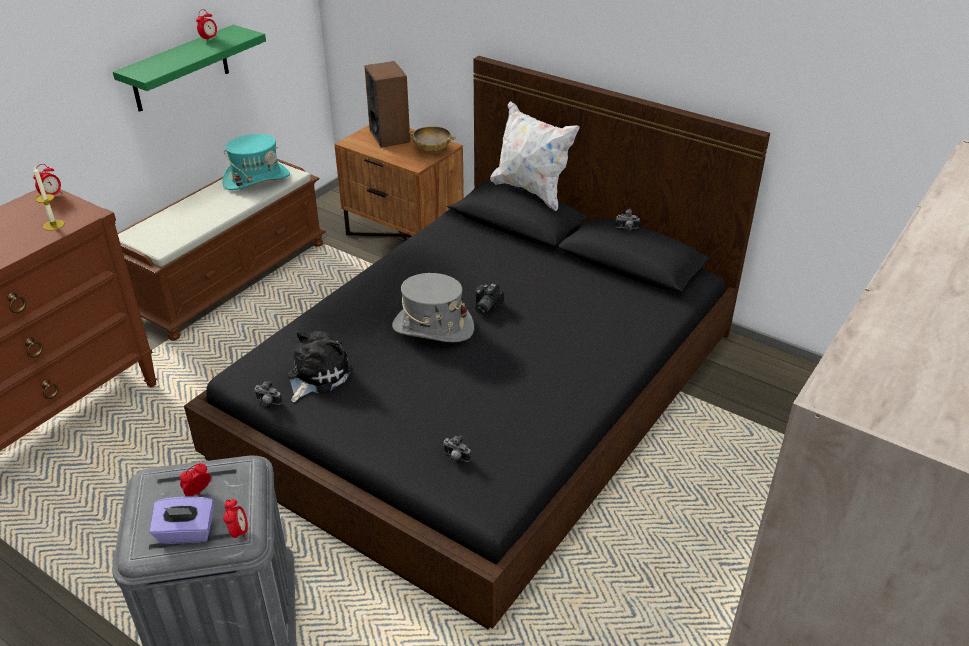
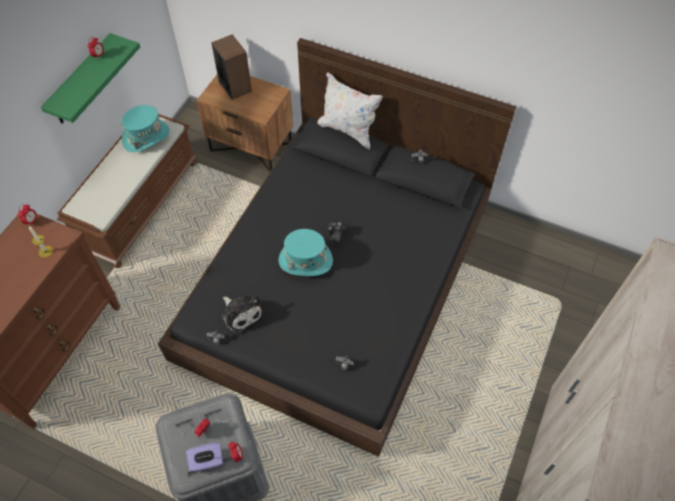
camera: 10 degrees left, 20 degrees up
plush toy [288,331,353,402] -> plush toy turned 120 degrees clockwise [222,295,263,334]
grey hat [392,273,474,342] -> turquoise hat [279,229,333,276]
beige bowl [409,127,456,152] -> none

